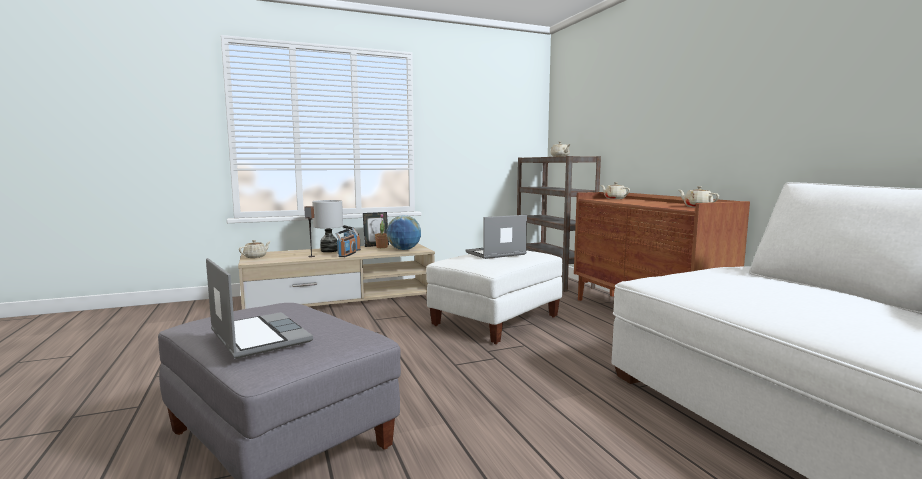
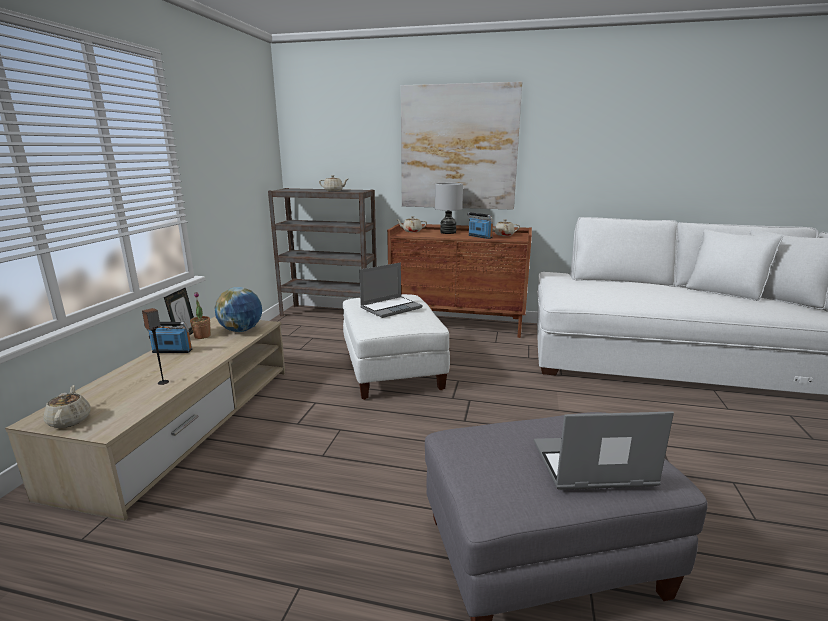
camera: 55 degrees left, 10 degrees up
grey table lamp [312,200,343,252] -> grey table lamp moved to [435,183,463,234]
radio [335,229,356,257] -> radio moved to [467,212,493,239]
laptop [465,215,527,259] -> laptop turned 135 degrees counterclockwise [359,262,423,318]
none -> picture [401,82,522,210]

